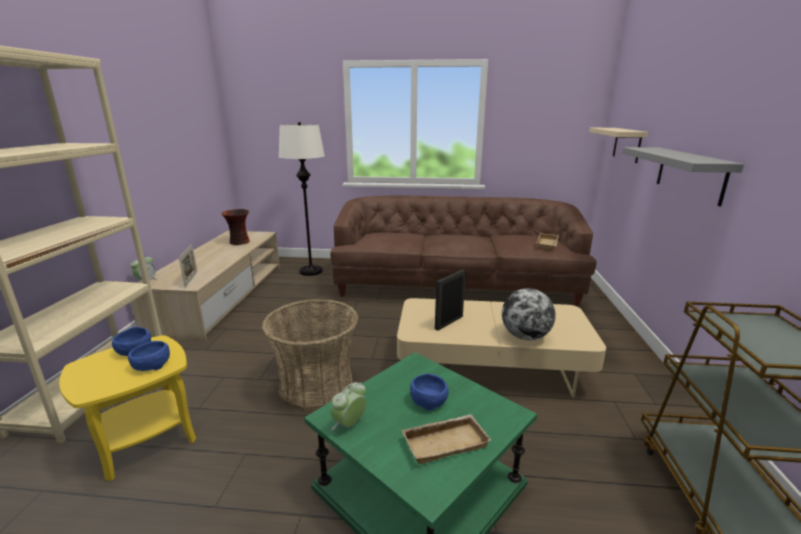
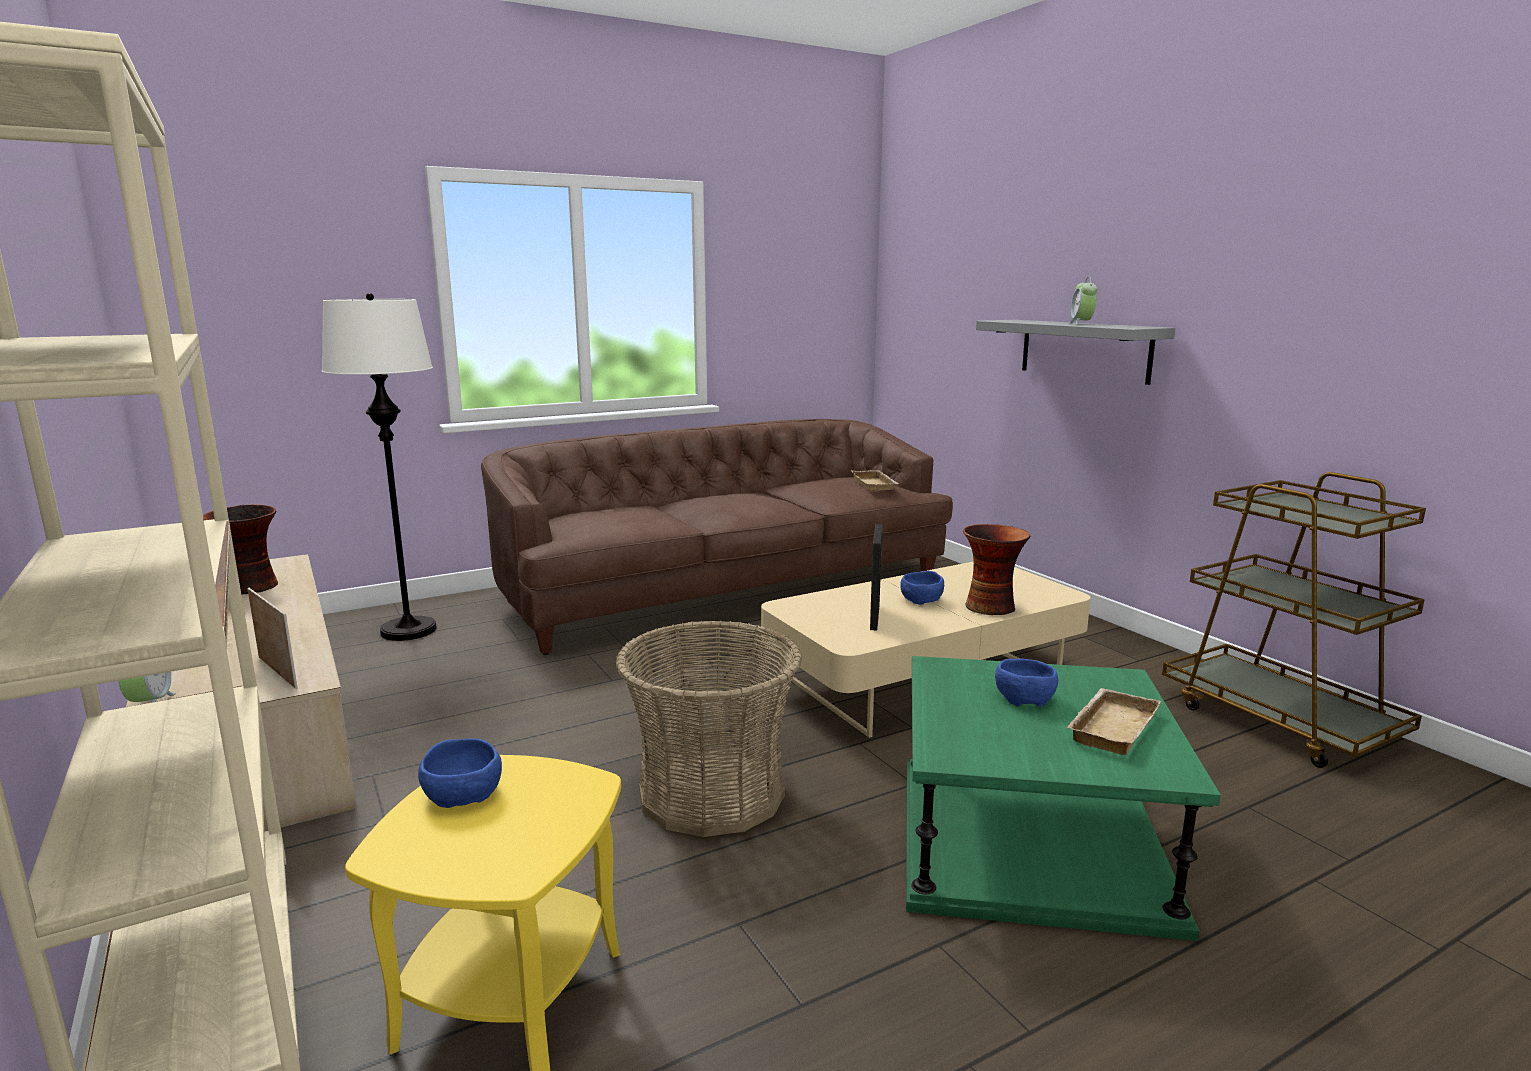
camera: 35 degrees left, 5 degrees down
blue bowl [128,341,170,371] -> blue bowl moved to [900,571,944,605]
alarm clock [331,382,366,430] -> alarm clock moved to [1070,277,1097,325]
globe [502,288,556,340] -> vase [963,524,1030,615]
beige shelf [589,128,648,163] -> none

